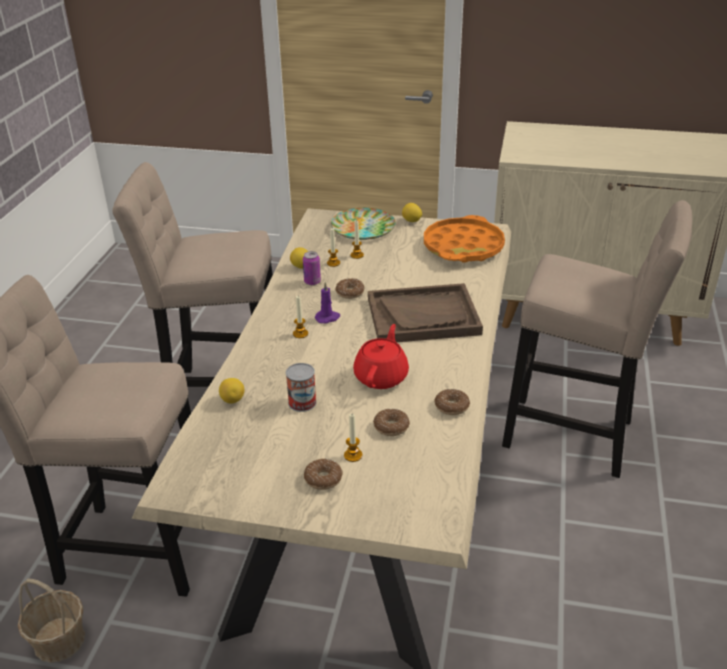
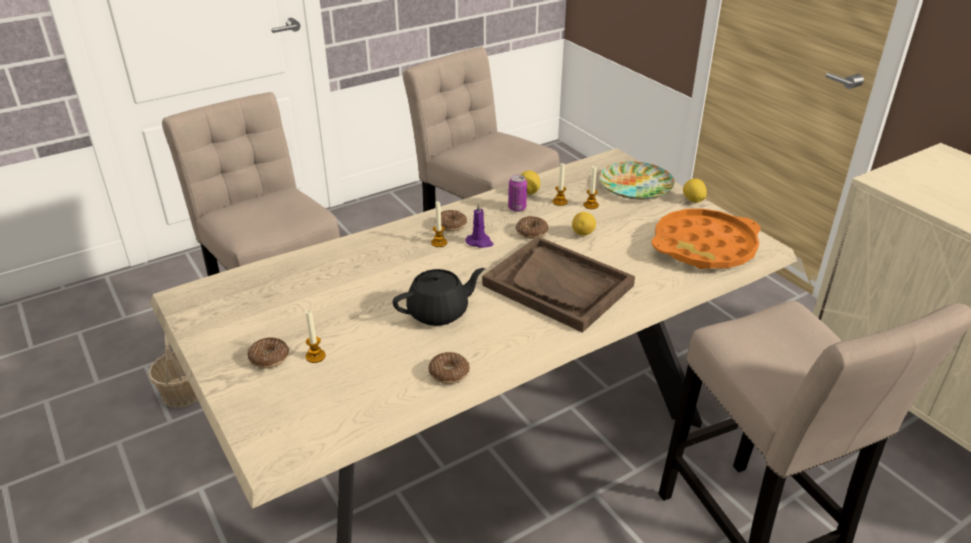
camera: 45 degrees right, 0 degrees up
lemon [219,378,245,404] -> lemon moved to [572,212,596,236]
can [286,363,316,412] -> none
red teapot [353,324,409,389] -> black teapot [393,268,485,326]
donut [373,409,410,436] -> donut moved to [435,210,467,232]

